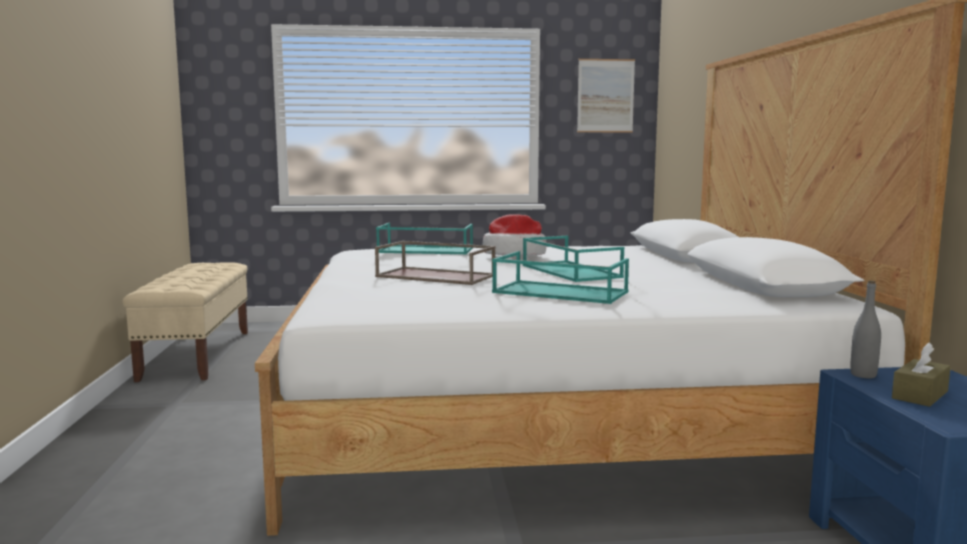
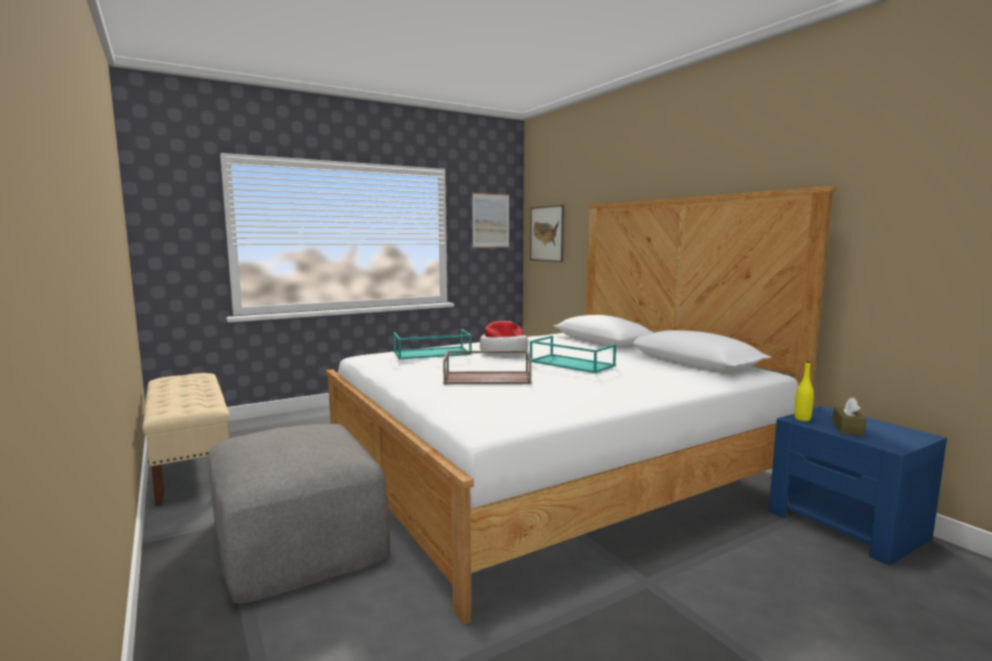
camera: 25 degrees left, 0 degrees up
turquoise tray [492,251,629,304] -> none
grey bottle [850,281,881,378] -> yellow bottle [794,361,814,421]
none -> grey ottoman [208,424,389,604]
none -> picture [530,205,564,262]

